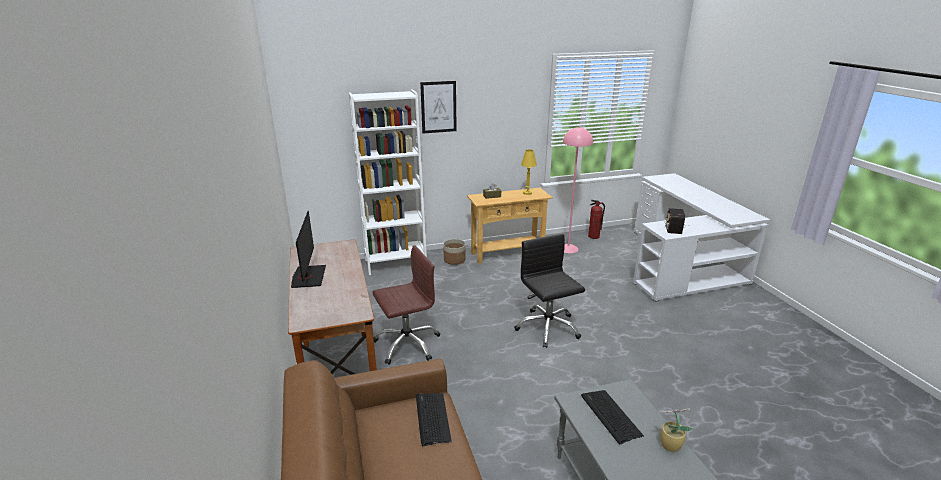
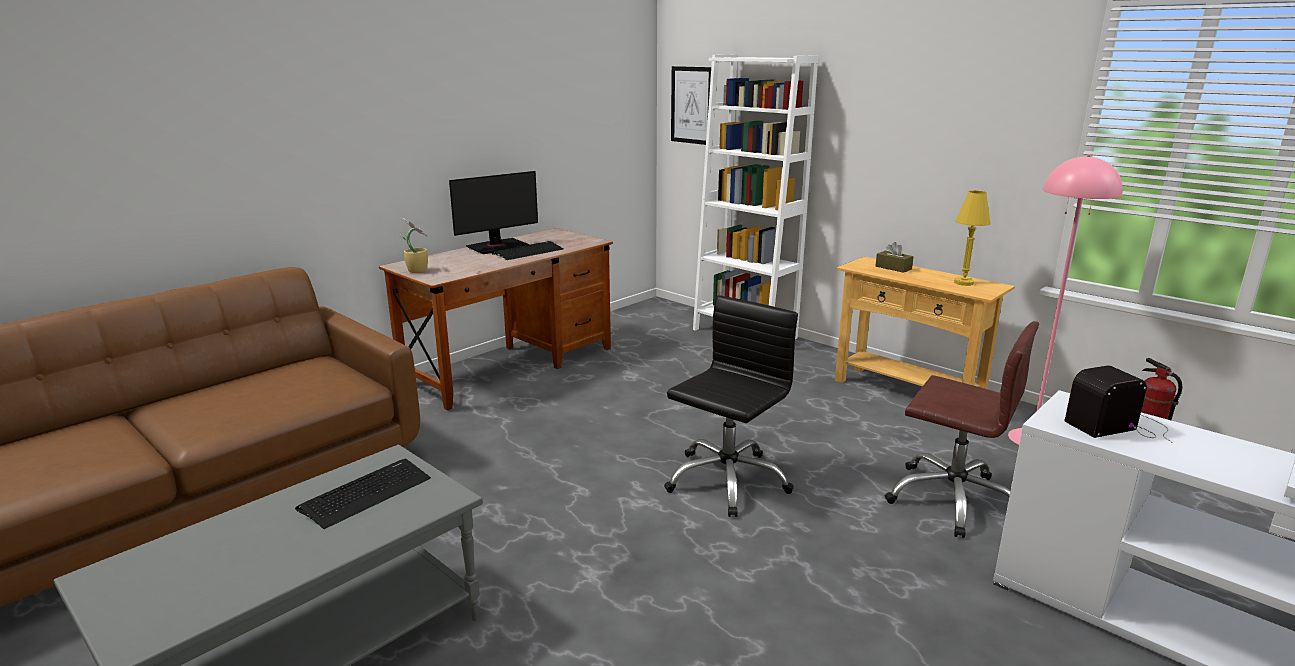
camera: 60 degrees right, 5 degrees down
brown office chair [373,245,440,365] -> brown office chair moved to [885,321,1039,538]
keyboard [416,393,452,446] -> keyboard moved to [492,241,564,260]
picture [420,81,457,134] -> picture moved to [671,66,711,145]
planter [443,239,465,265] -> none
potted plant [661,409,693,452] -> potted plant moved to [400,218,428,273]

